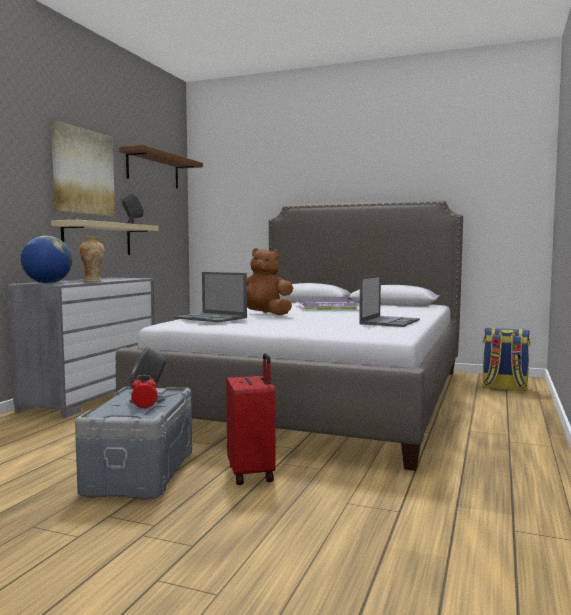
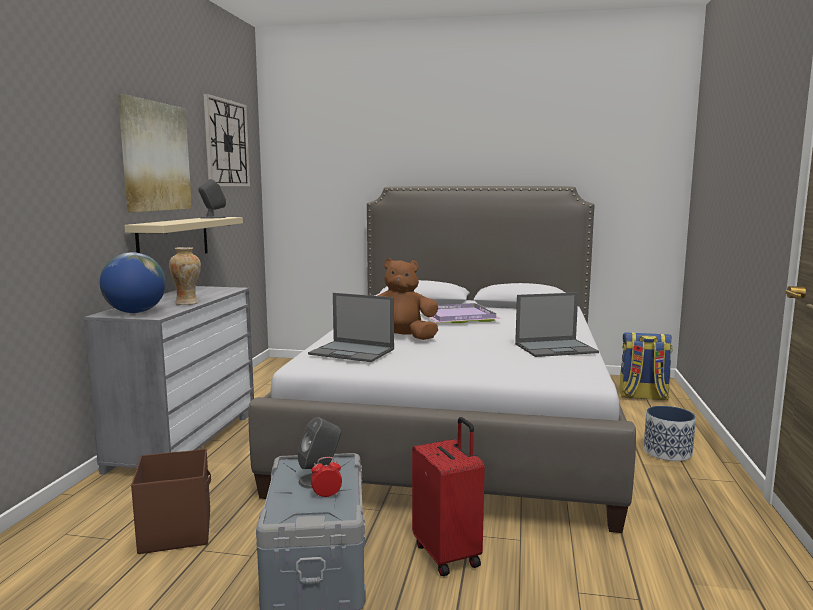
camera: 10 degrees left, 5 degrees up
brown shelf [119,145,203,188] -> wall clock [203,94,250,186]
laptop [359,275,420,327] -> laptop turned 60 degrees clockwise [515,292,599,357]
none -> brown storage box [131,449,211,554]
none -> planter [644,406,696,461]

